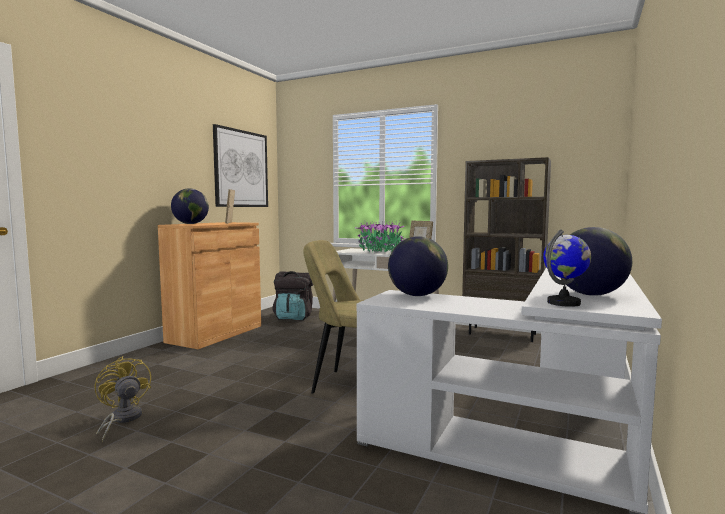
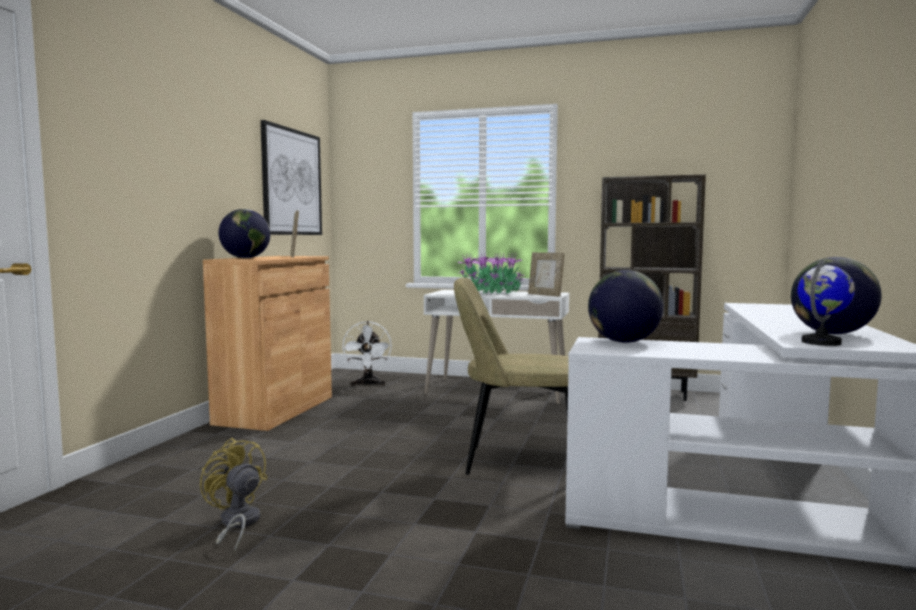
camera: 10 degrees left, 0 degrees up
black backpack [272,271,313,321] -> white fan [342,321,392,386]

